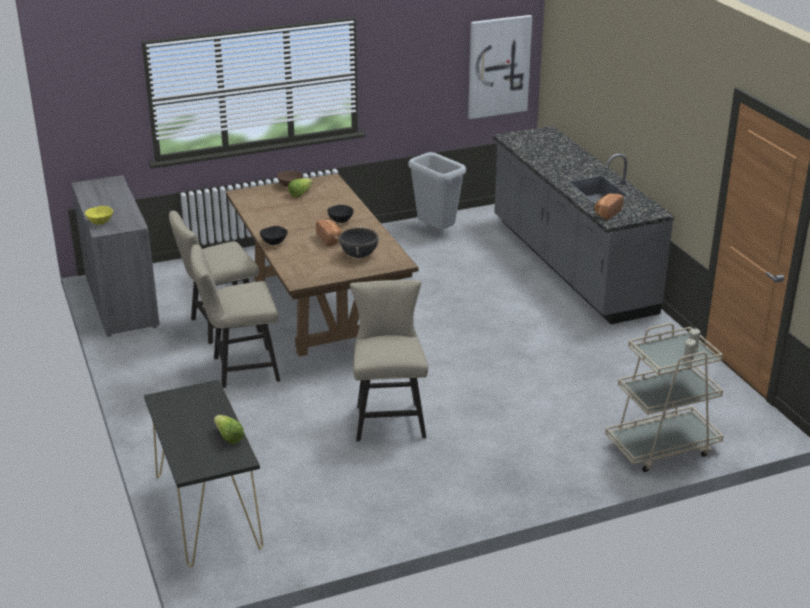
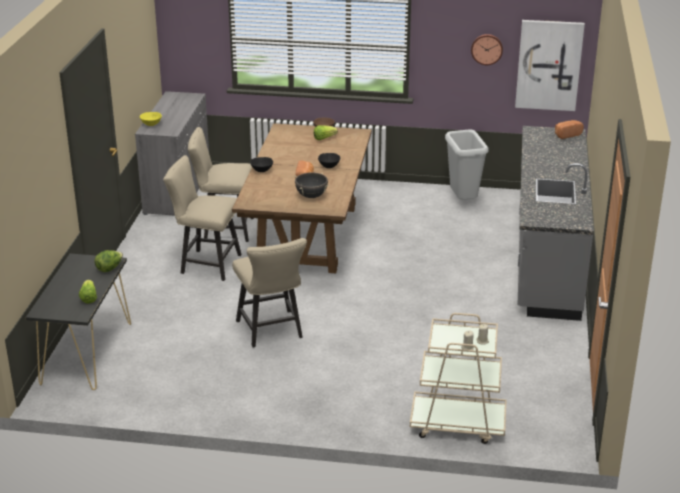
camera: 30 degrees right, 0 degrees up
beige chair [350,280,428,441] -> beige chair turned 135 degrees clockwise [232,238,307,348]
bread [595,194,624,219] -> bread moved to [555,120,583,139]
none -> lettuce [94,250,123,272]
none -> wall clock [471,34,503,65]

